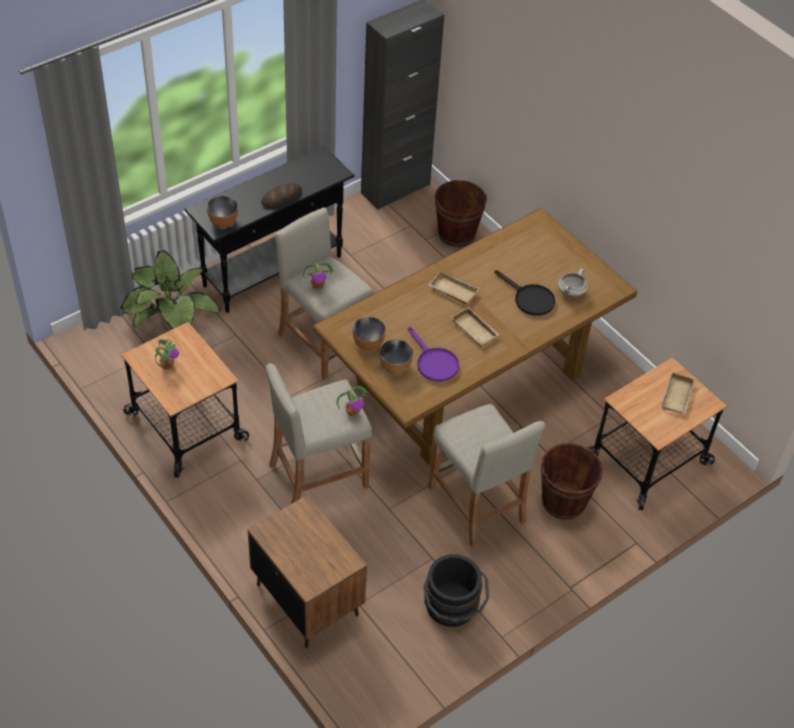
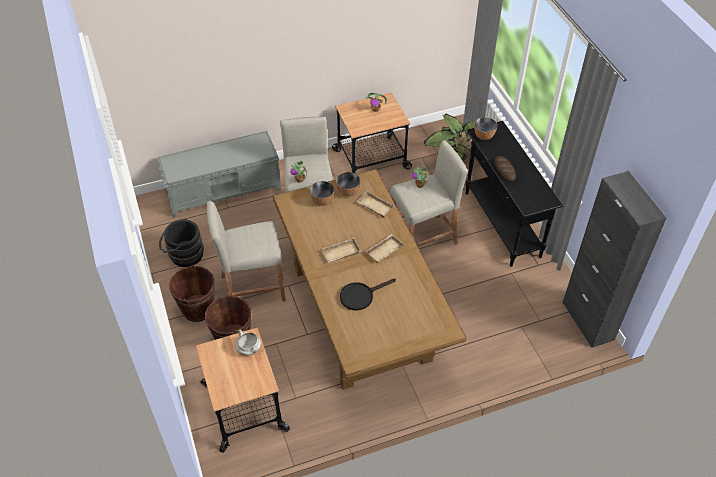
camera: 110 degrees right, 0 degrees up
brown nightstand [248,495,367,648] -> grey bench [157,131,281,218]
purple frying pan [408,326,459,381] -> none
brown bucket [435,180,487,247] -> brown bucket moved to [169,265,215,322]
white cooking pot [558,269,588,297] -> white cooking pot moved to [236,330,261,355]
beige tray [661,371,695,414] -> beige tray moved to [357,191,395,217]

